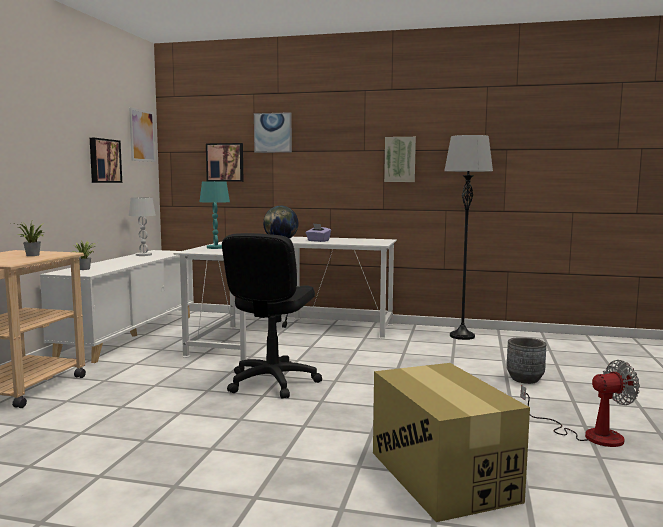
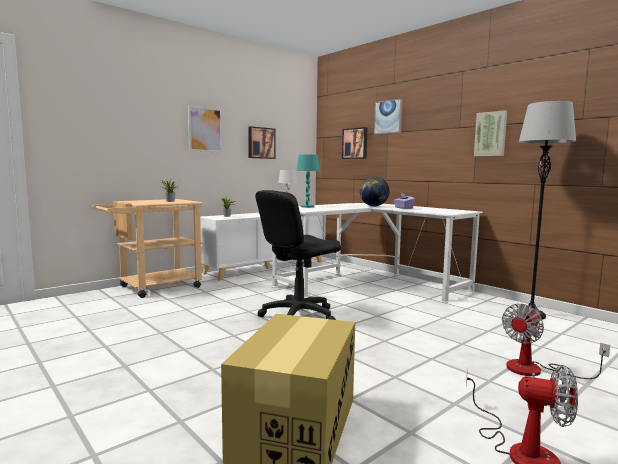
camera: 35 degrees right, 0 degrees up
picture [129,107,155,162] -> picture moved to [188,105,222,153]
grey planter [506,337,546,384] -> fan [502,304,610,379]

